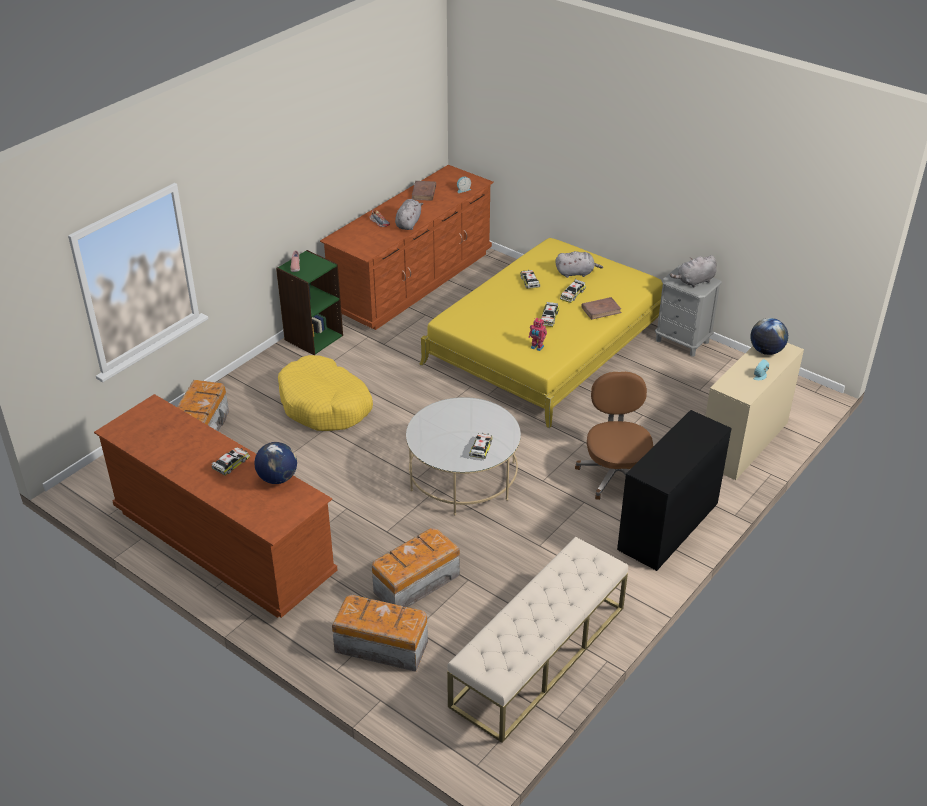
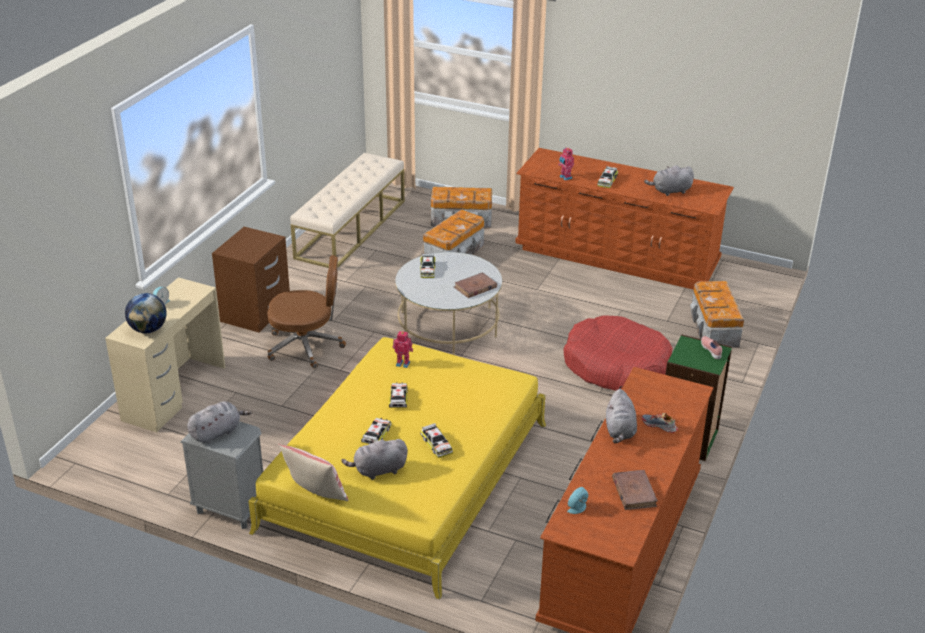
camera: 165 degrees right, 5 degrees down
globe [254,442,297,484] -> toy robot [558,147,574,181]
yellow dog bed [278,355,373,431] -> red dog bed [564,315,673,391]
brown office chair [575,372,653,500] -> brown office chair turned 75 degrees counterclockwise [267,255,346,369]
brown book [581,297,622,320] -> brown book moved to [454,272,497,298]
black desk [617,410,732,571] -> brown nightstand [212,227,290,332]
none -> pillow [278,444,348,501]
none -> grey plush toy [644,165,694,196]

